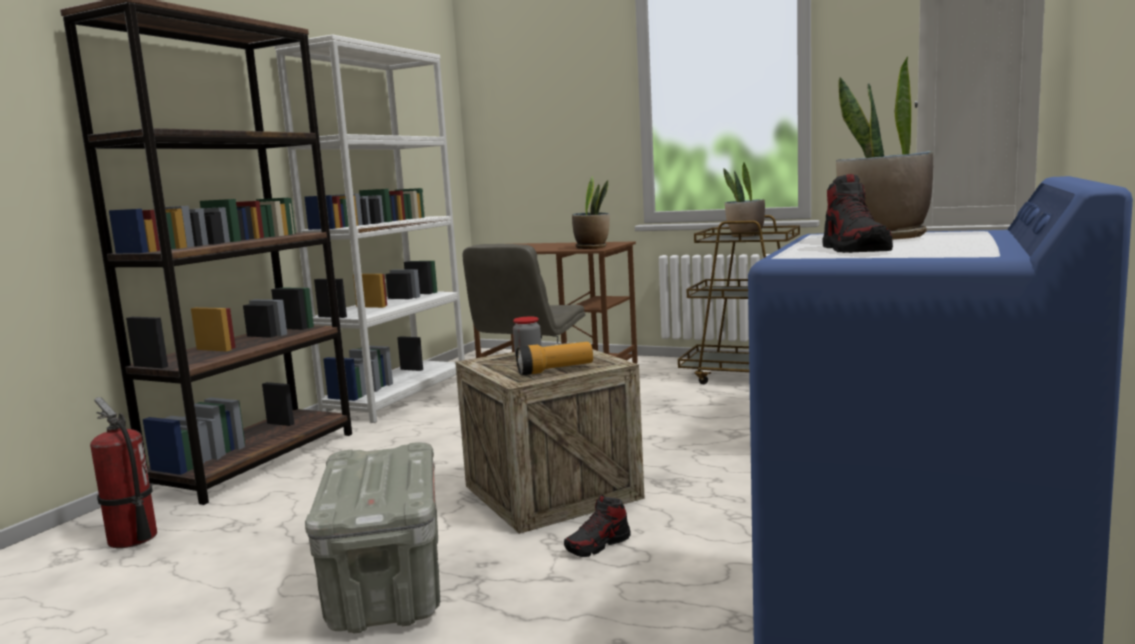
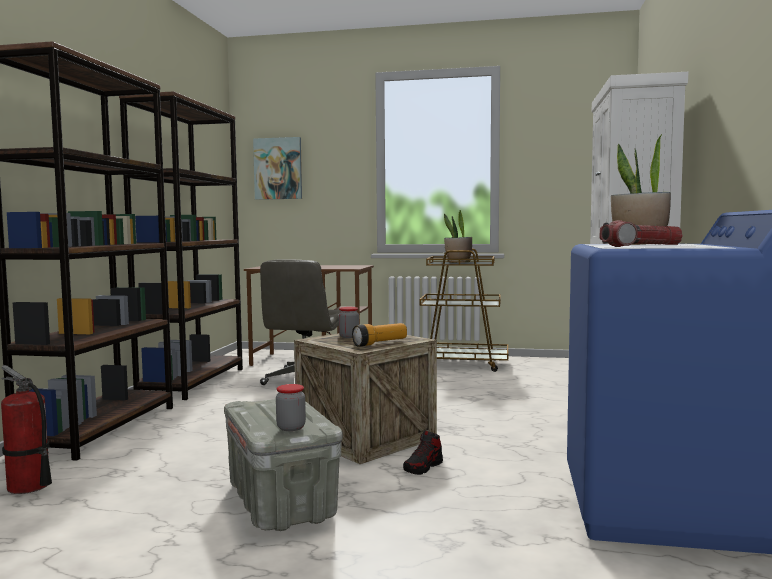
camera: 15 degrees left, 5 degrees down
white bookcase [274,34,465,423] -> brown bookcase [119,91,243,400]
potted plant [572,176,610,249] -> none
shoe [822,174,893,253] -> flashlight [599,220,683,247]
none -> picture [253,137,302,200]
none -> jar [276,384,306,431]

